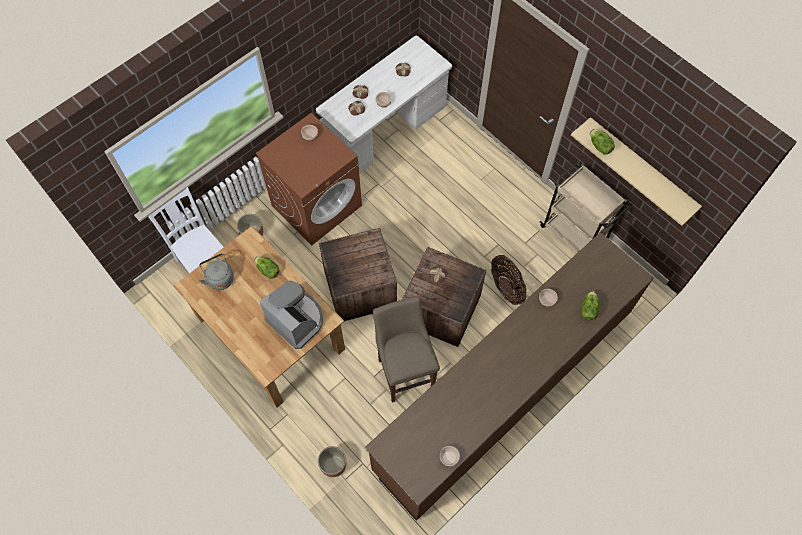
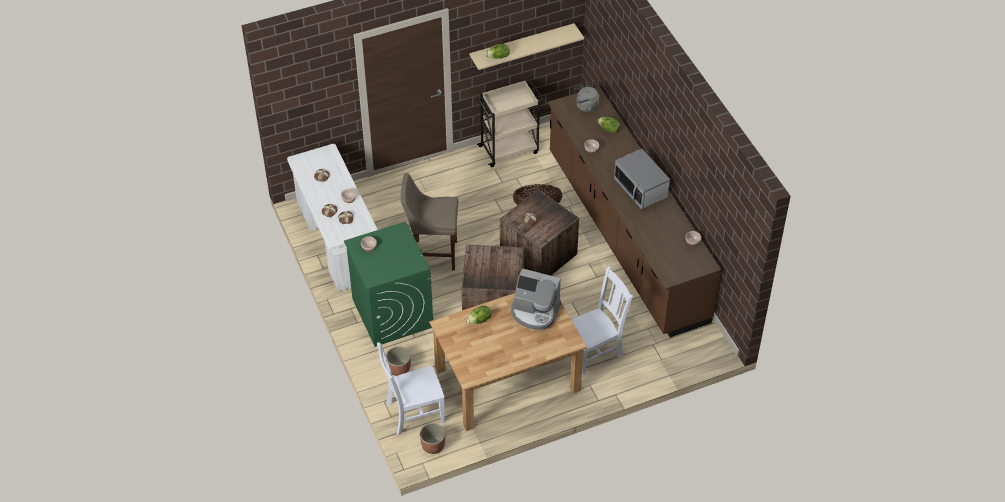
camera: 70 degrees left, 15 degrees down
grey kettle [199,254,234,290] -> grey kettle moved to [574,85,599,112]
brown washing machine [256,113,362,246] -> green washing machine [344,222,433,347]
coffee machine [259,281,323,349] -> coffee machine turned 135 degrees counterclockwise [511,268,561,330]
planter [318,446,346,477] -> planter moved to [420,423,445,454]
beige stool [373,296,440,403] -> beige stool moved to [401,173,458,270]
none -> white chair [571,266,633,376]
none -> microwave [614,149,670,209]

